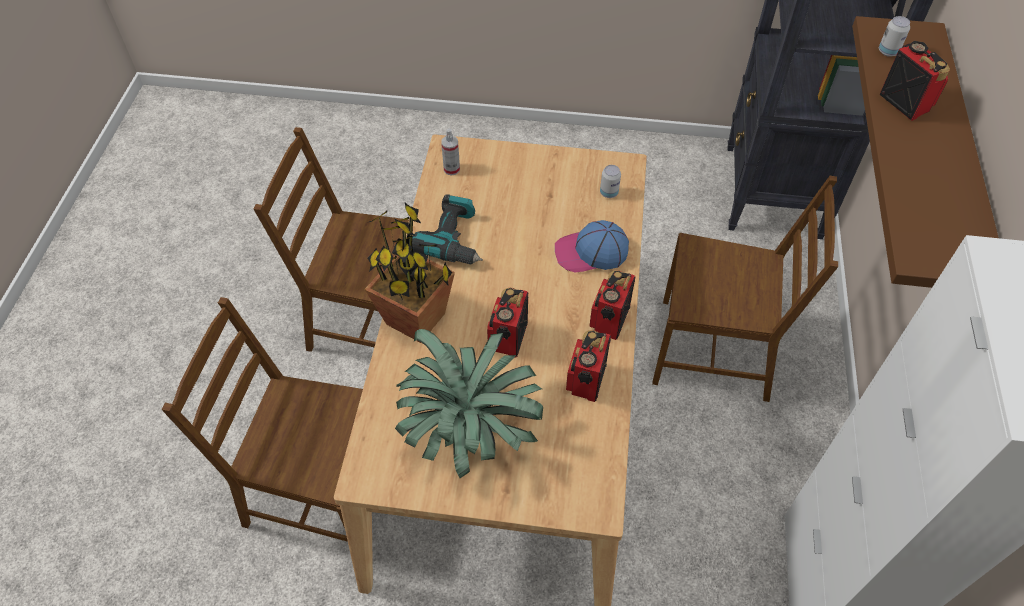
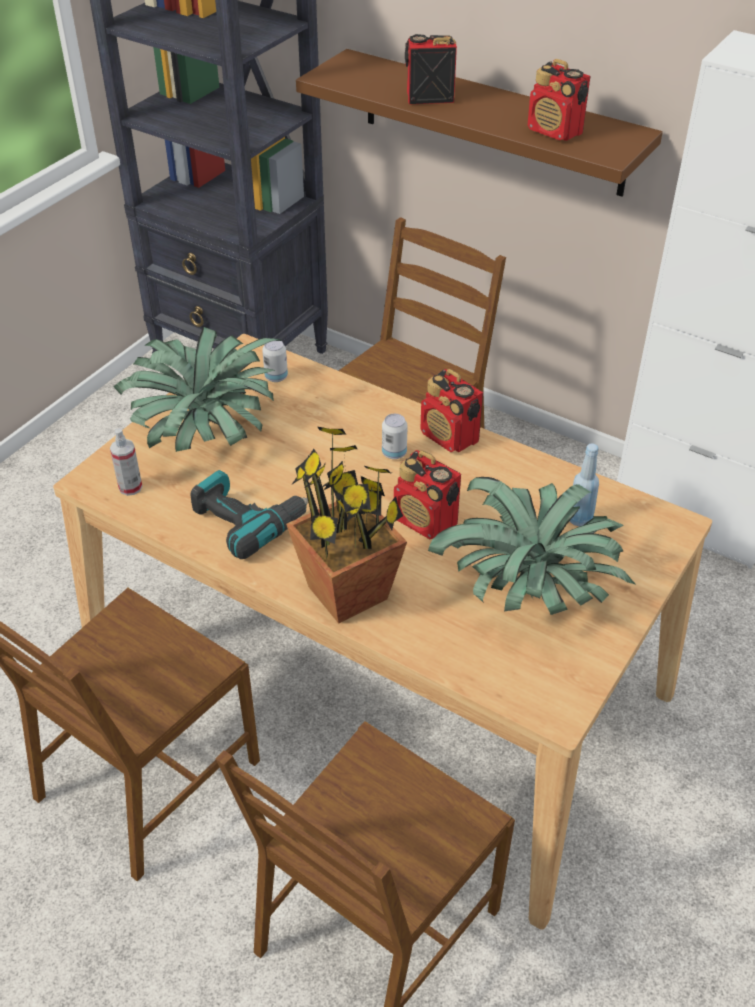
camera: 65 degrees left, 10 degrees down
cap [555,220,629,272] -> none
radio [566,330,611,402] -> radio moved to [528,59,590,141]
can [879,16,910,57] -> can moved to [382,414,408,459]
none -> potted plant [113,327,281,452]
none -> blue bottle [570,443,599,527]

